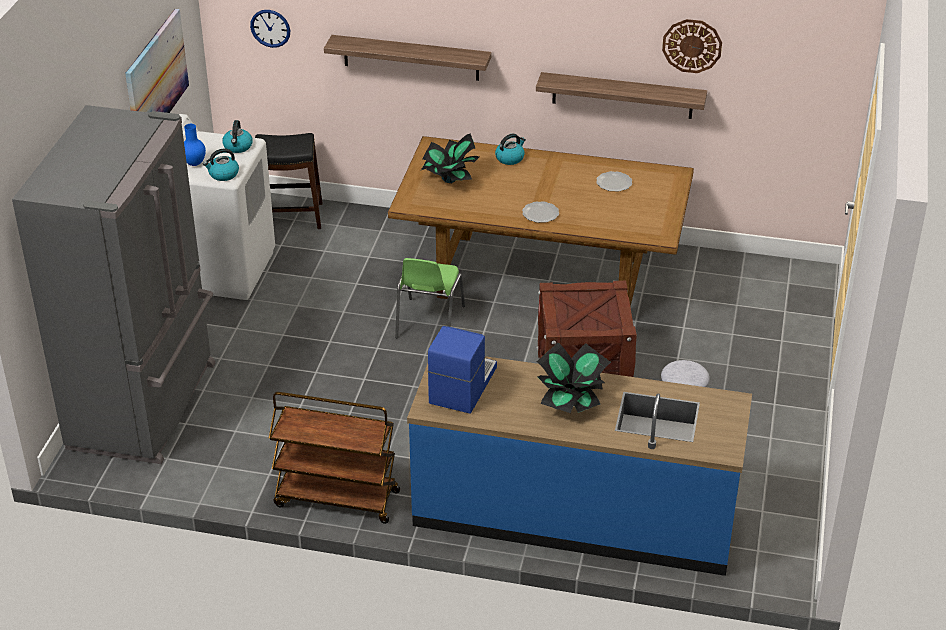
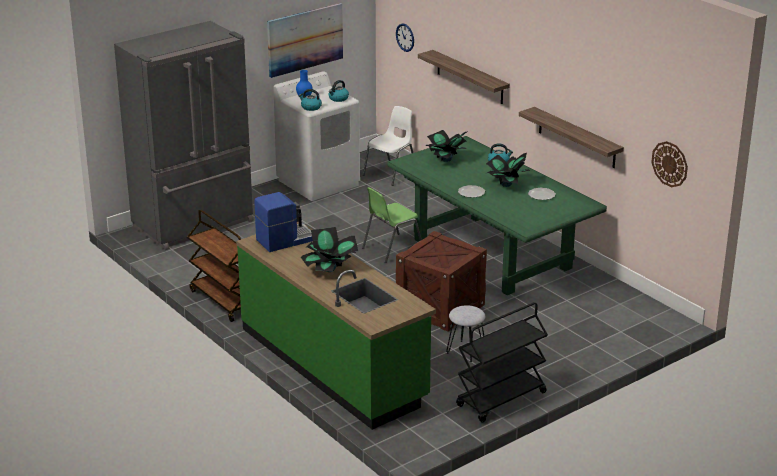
camera: 40 degrees right, 10 degrees down
black stool [255,133,322,229] -> white chair [363,106,413,186]
brown dining table [388,136,694,307] -> green dining table [388,136,607,295]
blue counter [407,356,752,576] -> green counter [236,222,436,430]
wall clock [662,19,722,73] -> wall clock moved to [651,141,688,187]
none -> black cart [456,302,548,423]
none -> potted plant [486,153,530,187]

